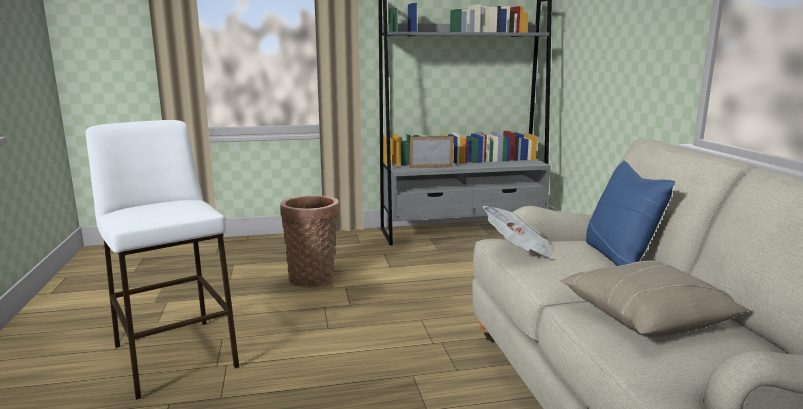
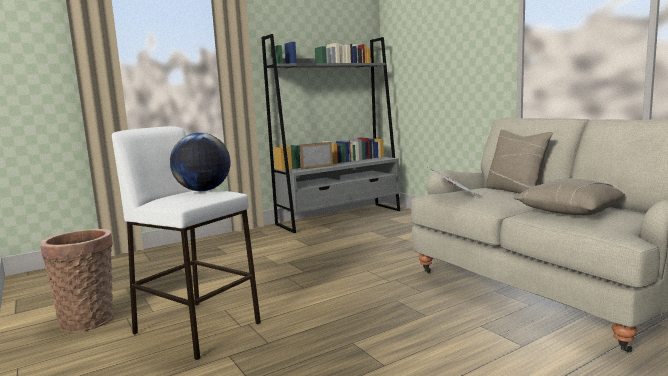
camera: 20 degrees left, 5 degrees down
basket [280,195,339,288] -> basket moved to [40,229,114,333]
blue pillow [586,160,675,266] -> beige pillow [484,130,553,194]
none -> globe [170,133,230,191]

